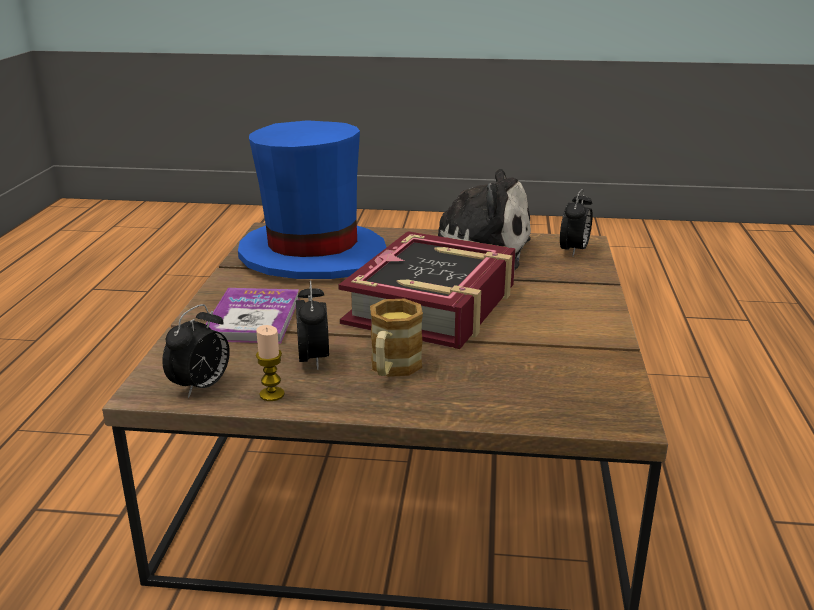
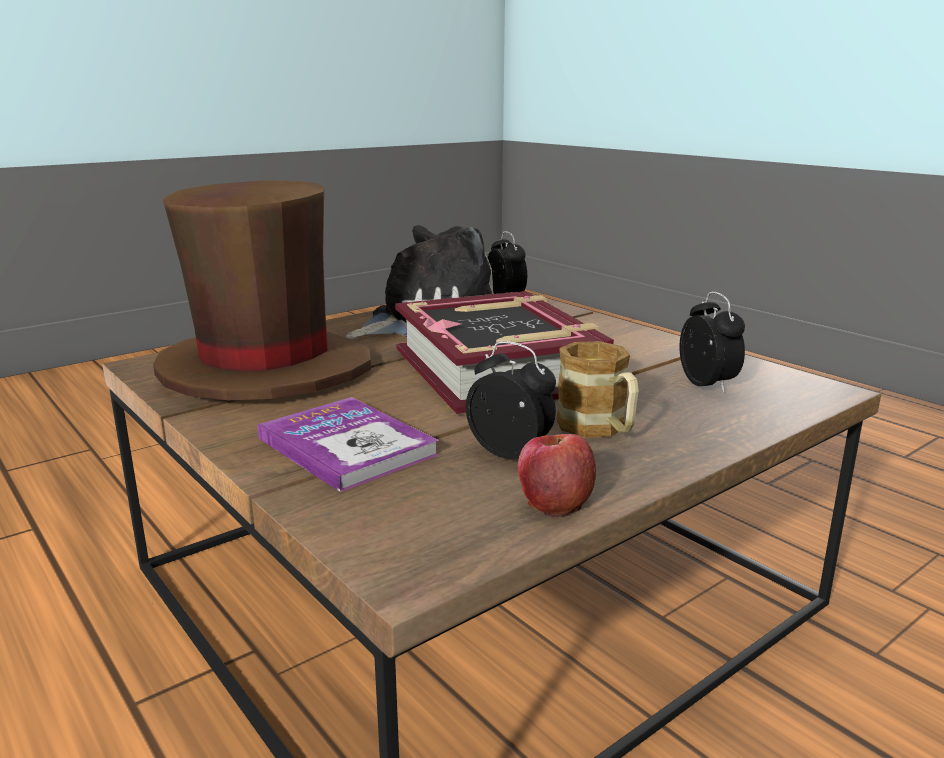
camera: 45 degrees left, 5 degrees down
alarm clock [162,304,230,398] -> alarm clock moved to [680,291,745,394]
blue hat [238,120,387,279] -> brown hat [153,180,371,400]
candle [256,325,285,401] -> apple [518,434,596,518]

